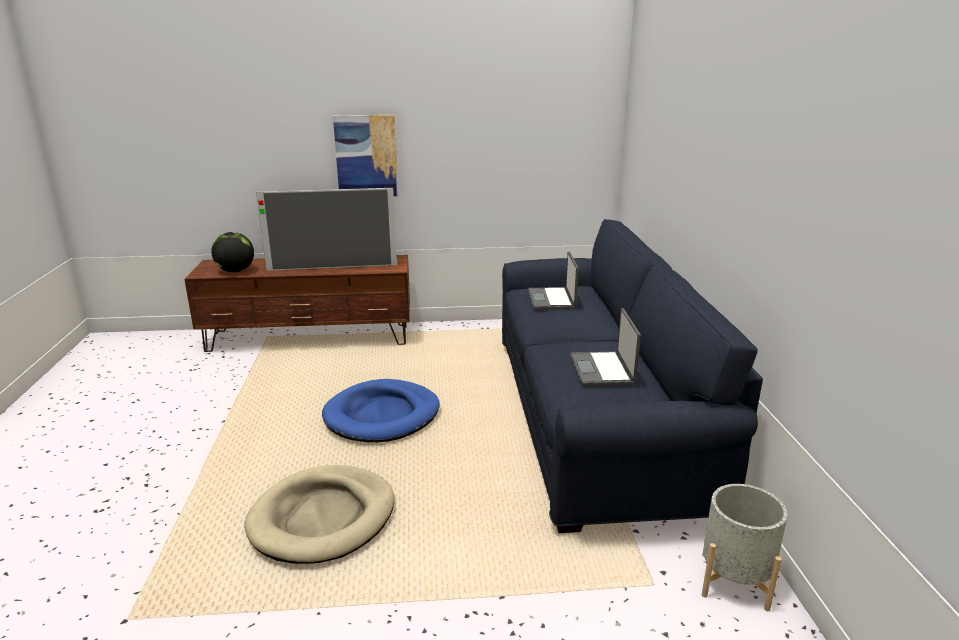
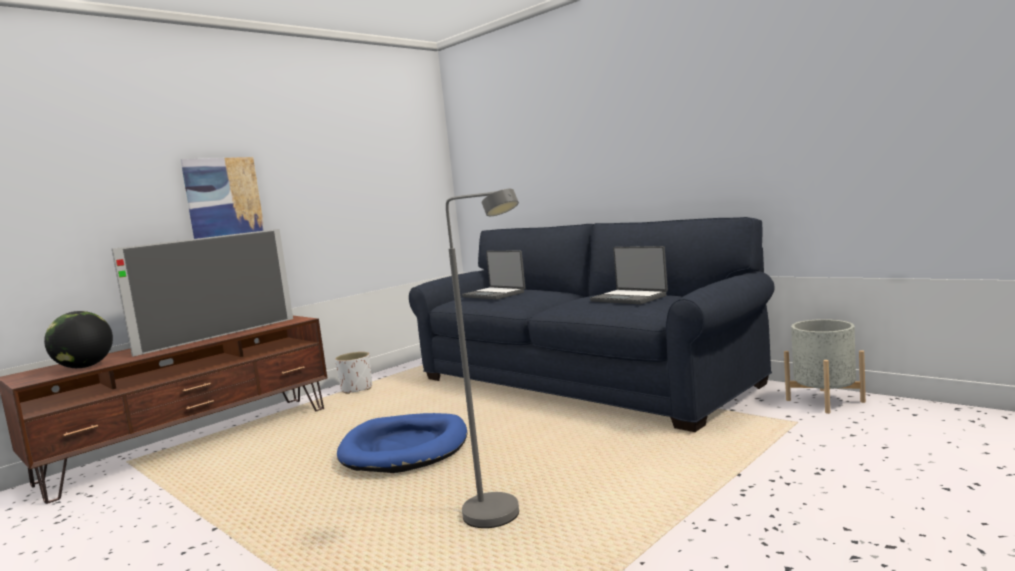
camera: 40 degrees left, 15 degrees down
beige dog bed [244,465,394,564] -> grey floor lamp [446,189,519,528]
none -> white planter [335,352,372,394]

